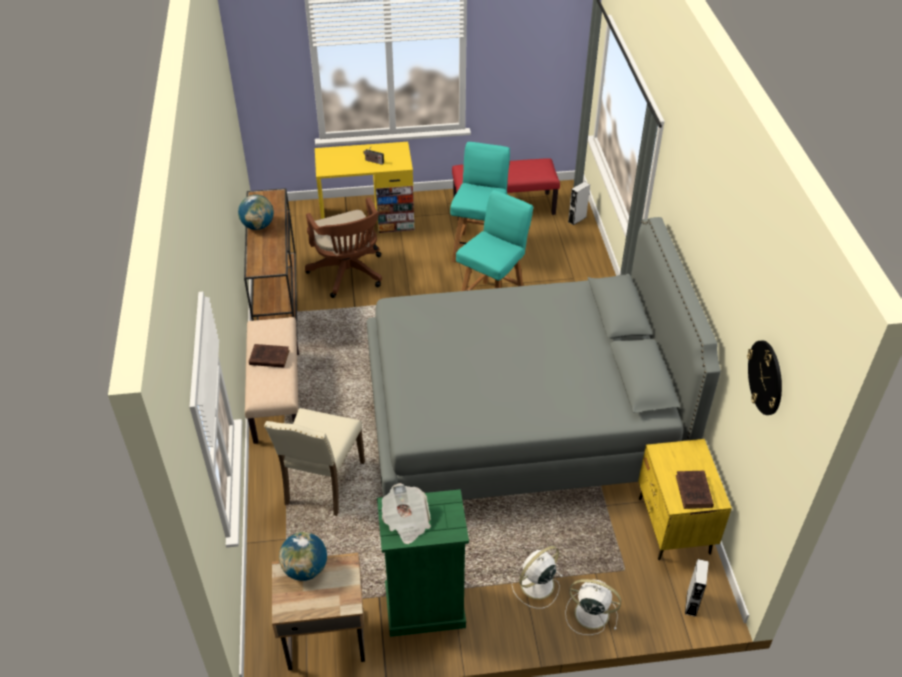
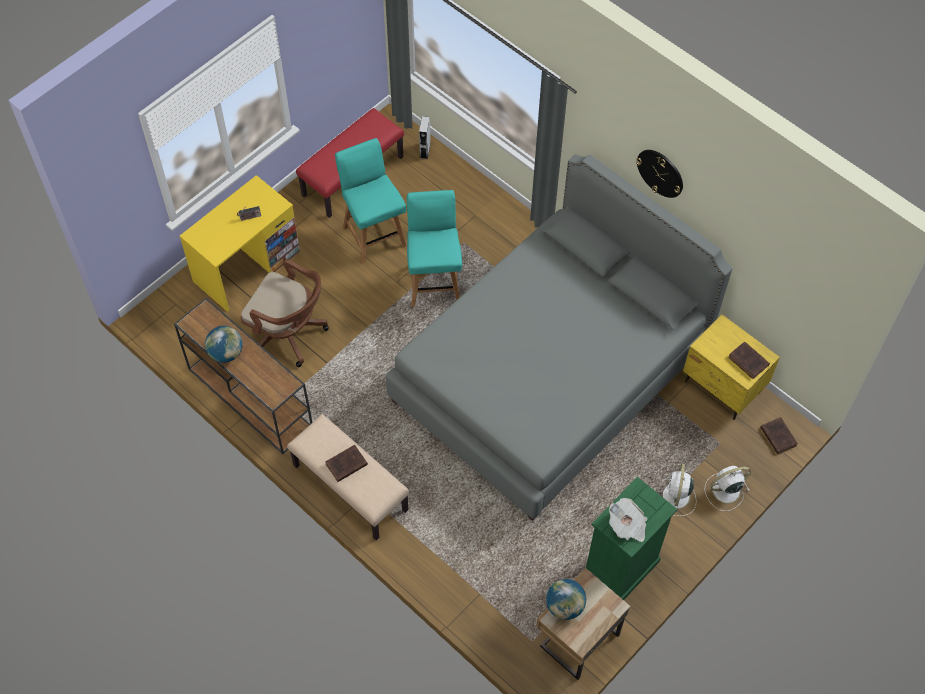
camera: 40 degrees left, 15 degrees up
beige chair [264,408,365,516] -> none
grey speaker [685,559,709,617] -> brown book [760,417,798,454]
wall clock [747,340,782,415] -> wall clock moved to [636,150,683,198]

